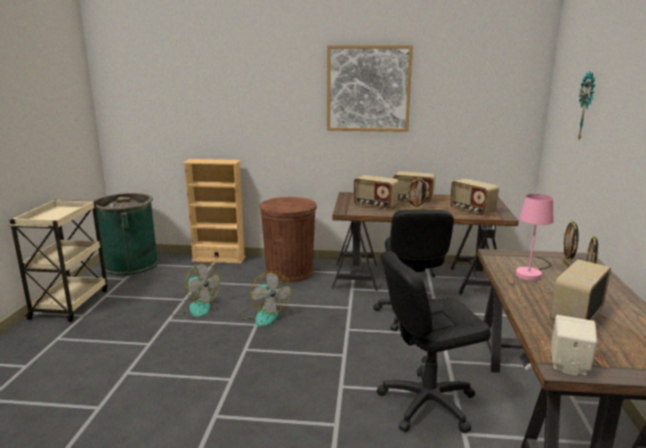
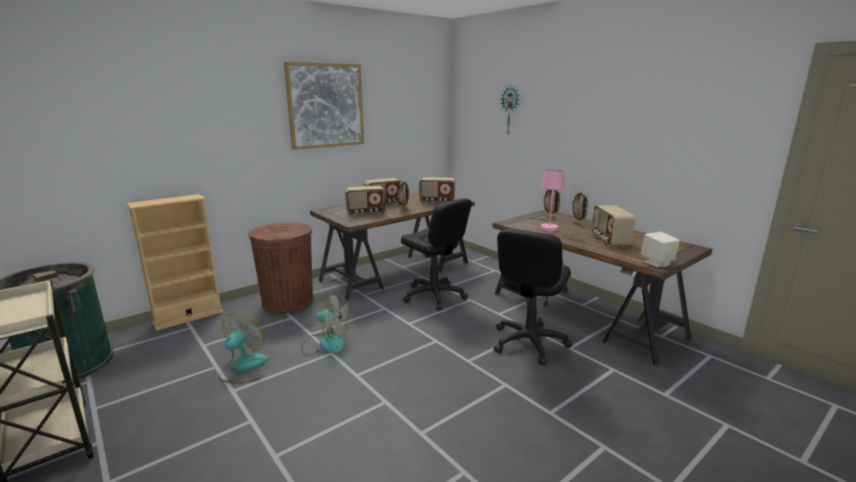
camera: 45 degrees left, 0 degrees up
fan [171,263,221,317] -> fan turned 60 degrees counterclockwise [219,311,269,383]

